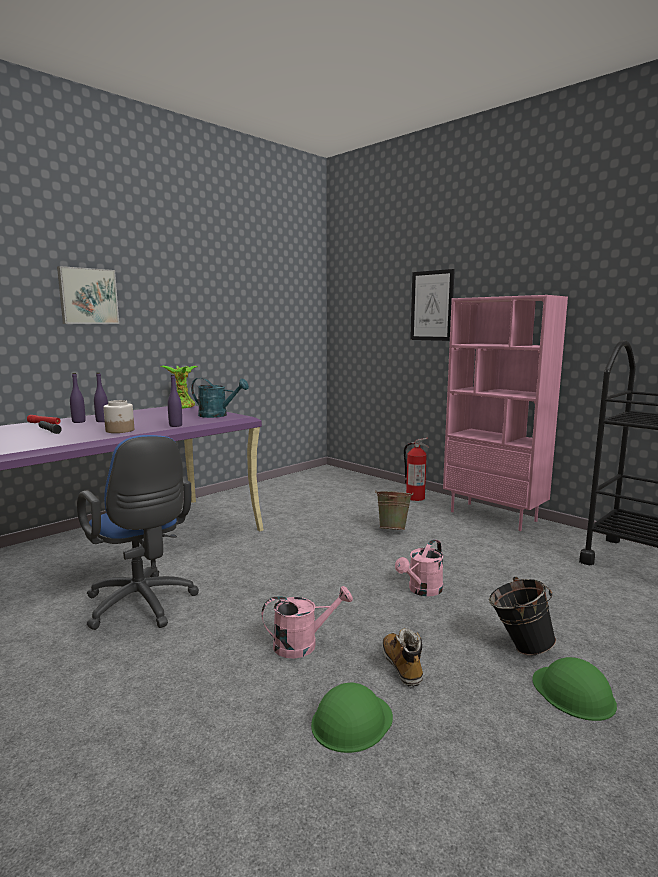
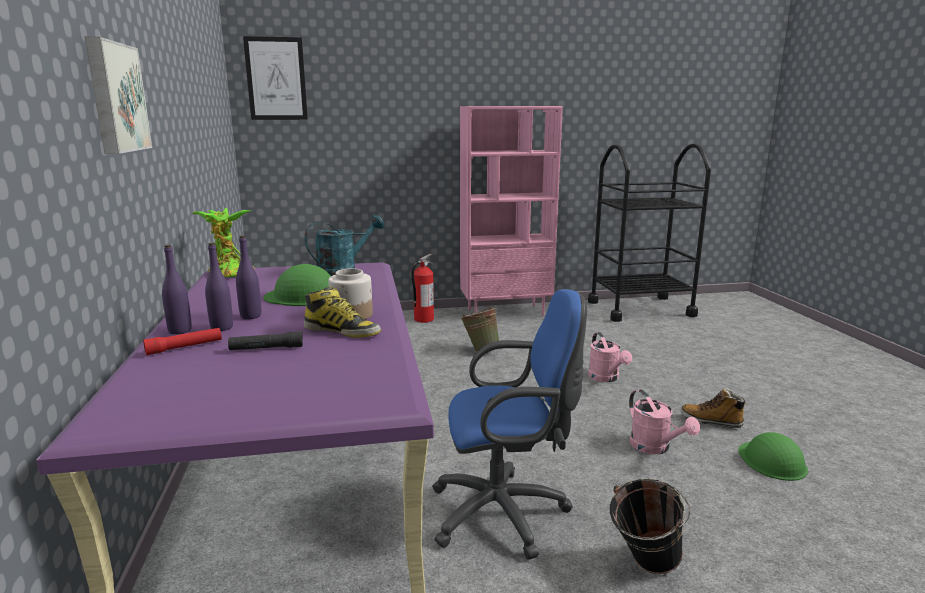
camera: 55 degrees left, 5 degrees up
purple bottle [168,375,182,427] -> purple bottle moved to [162,245,192,334]
pink watering can [262,586,353,658] -> pink watering can turned 135 degrees clockwise [629,389,700,454]
picture [410,269,455,341] -> picture moved to [243,36,308,120]
black bucket [489,577,556,656] -> black bucket moved to [610,478,690,574]
green hard hat [533,657,617,721] -> green hard hat moved to [264,264,331,306]
none -> boot [304,287,381,338]

